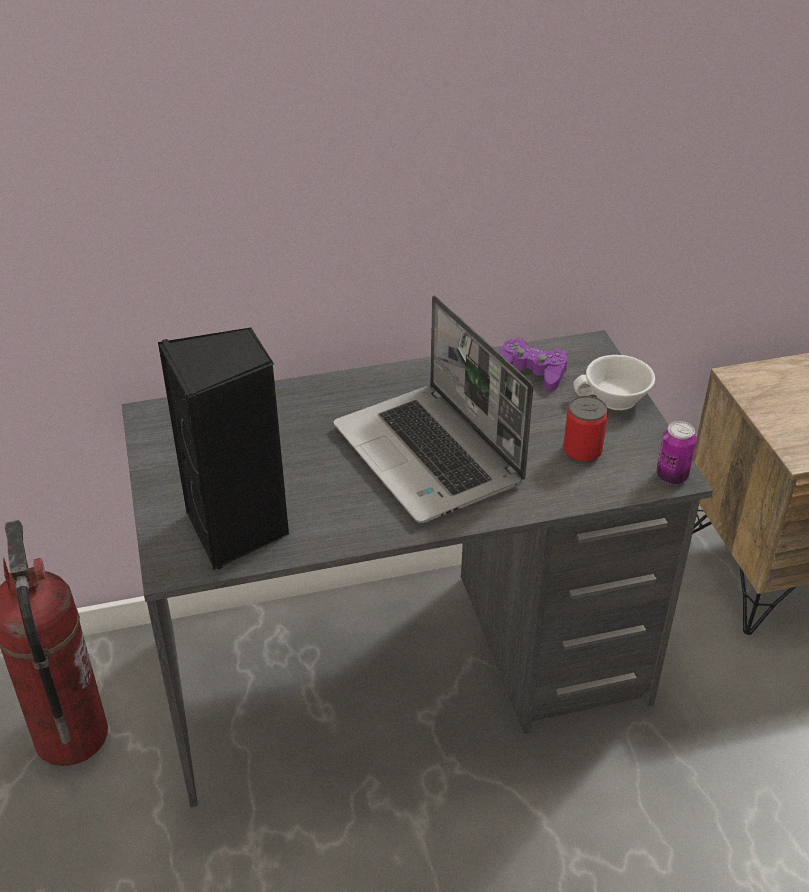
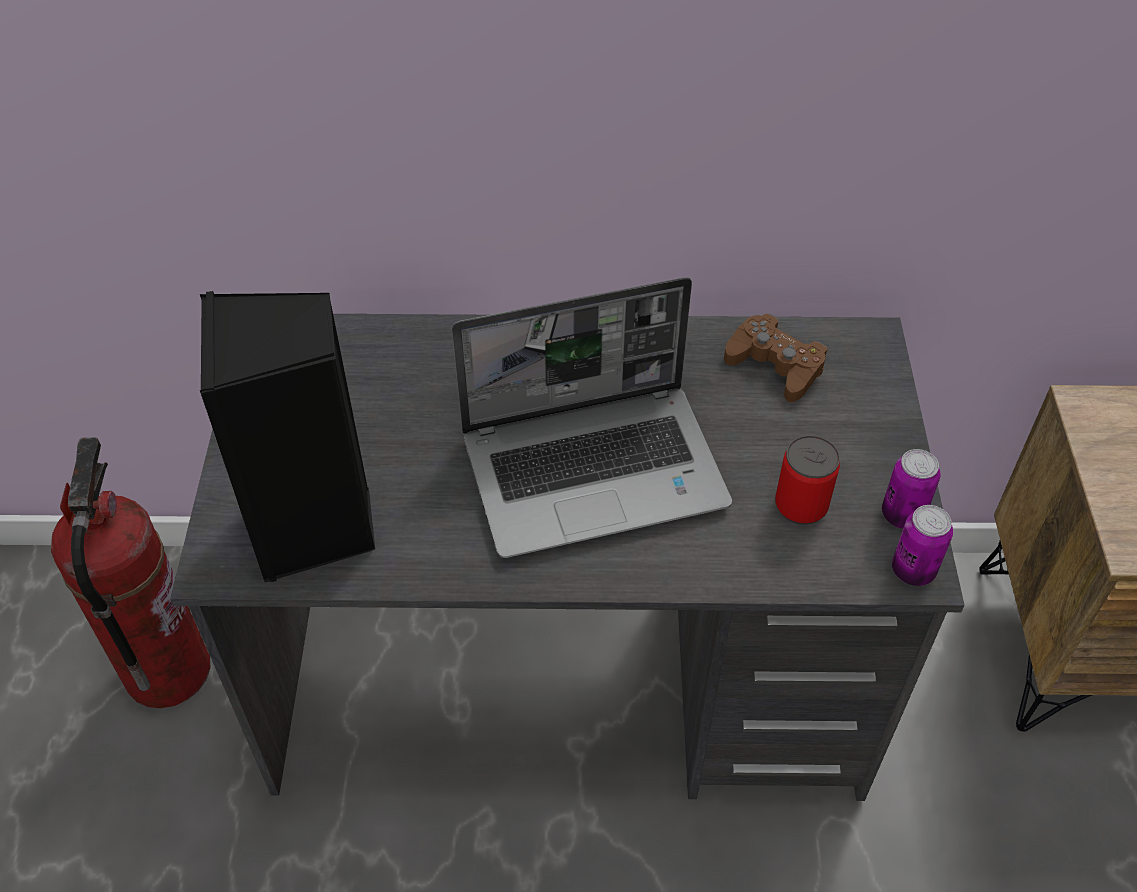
camera: 15 degrees right, 10 degrees up
laptop [334,295,533,523] -> laptop turned 90 degrees counterclockwise [452,277,732,558]
purple game controller [499,338,567,393] -> brown game controller [724,314,828,402]
white cup [573,355,655,410] -> none
none -> can [882,449,941,529]

